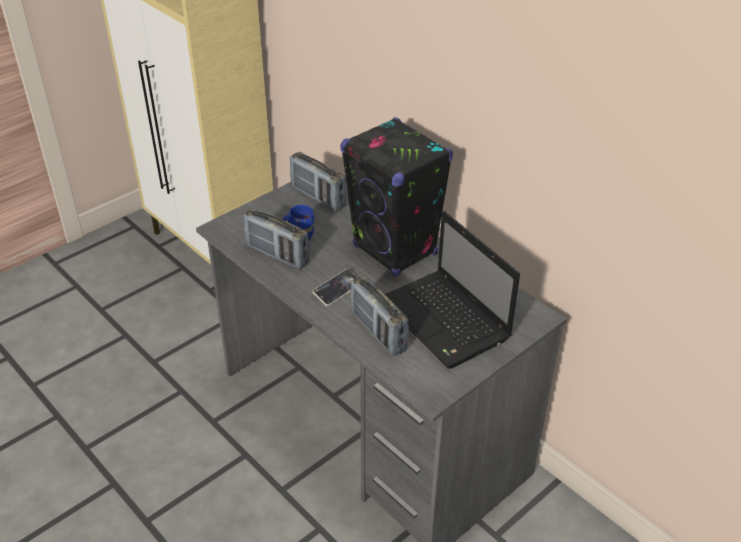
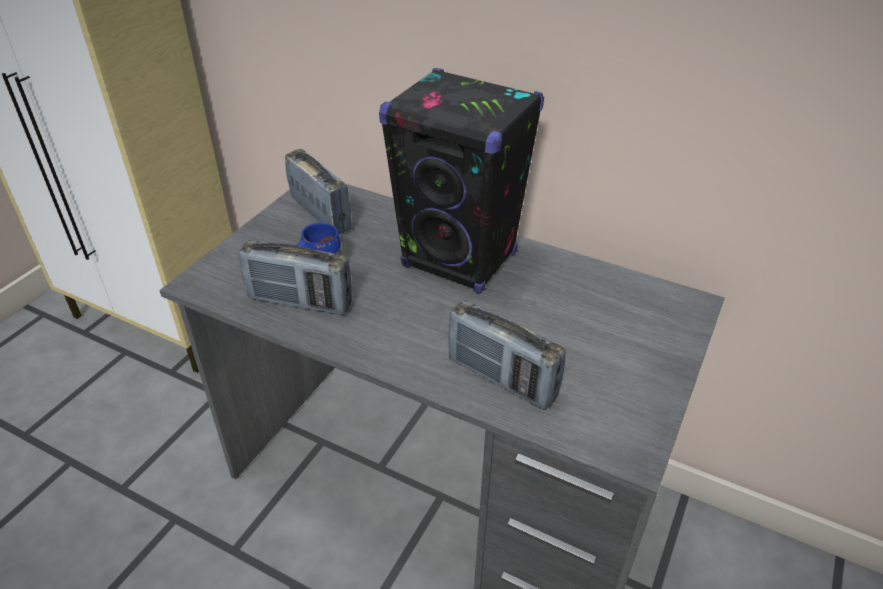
camera: 20 degrees left, 0 degrees up
radio [290,152,346,211] -> radio turned 150 degrees counterclockwise [285,149,351,234]
phone [313,269,357,306] -> none
laptop [385,211,520,369] -> none

